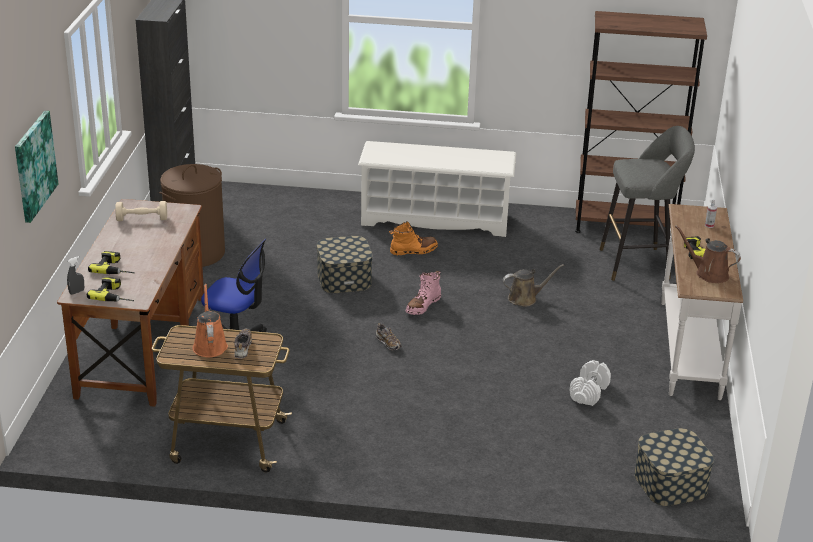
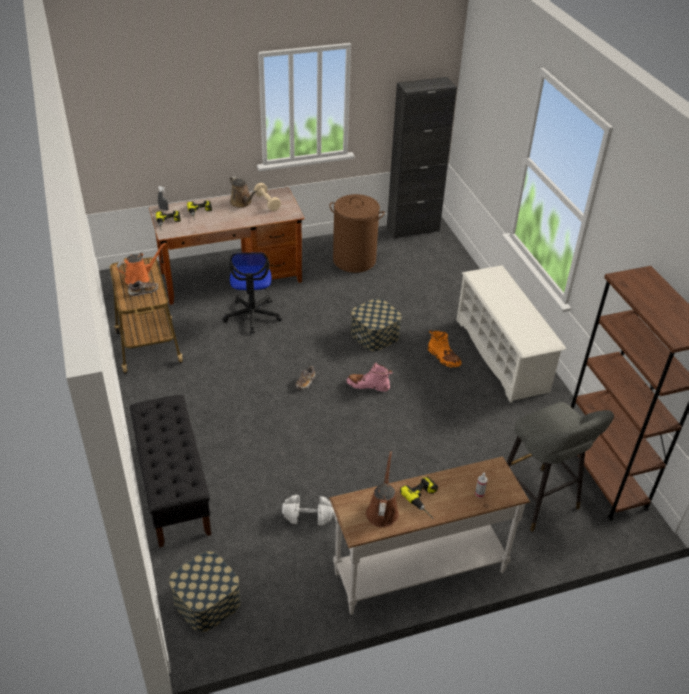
camera: 65 degrees right, 10 degrees up
picture [15,111,58,223] -> none
brown watering can [503,264,564,307] -> brown watering can moved to [230,176,257,208]
none -> black bench [130,395,211,547]

